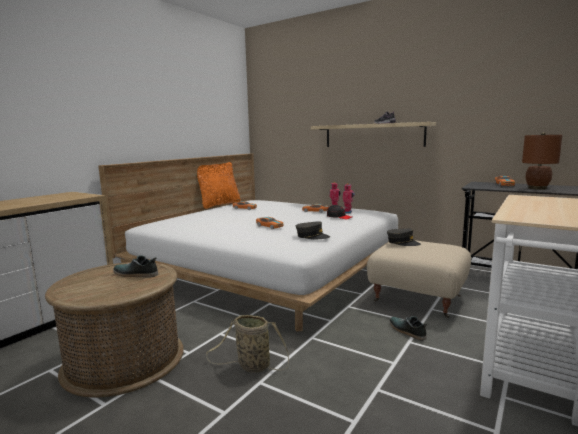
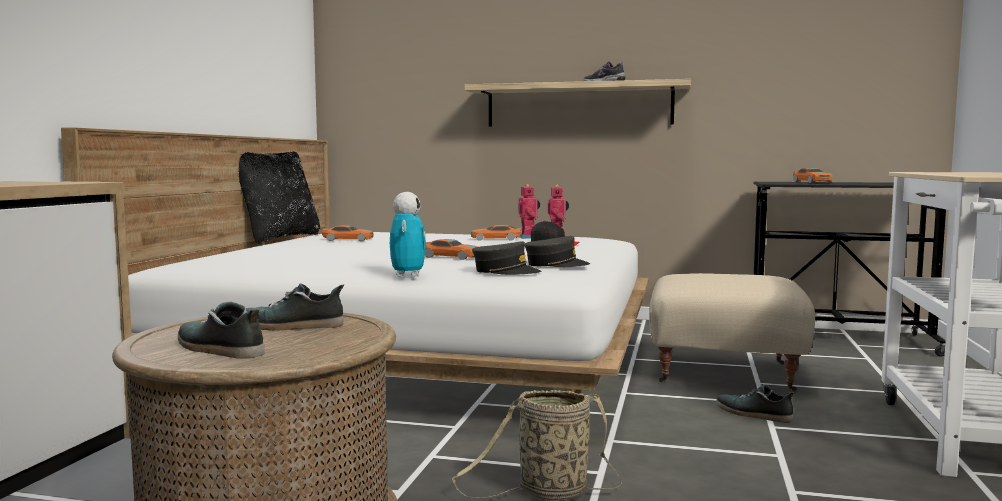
camera: 20 degrees left, 5 degrees down
orange pillow [197,162,240,209] -> black pillow [238,151,320,243]
grey cap [387,229,421,246] -> grey cap moved to [472,241,541,275]
brown table lamp [522,132,562,190] -> none
none -> shoe [178,301,265,359]
none -> toy robot [390,192,426,277]

